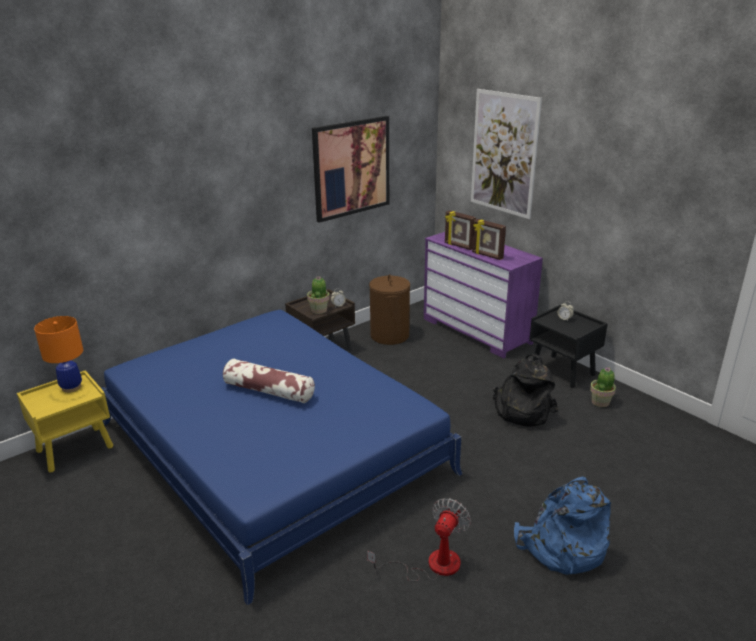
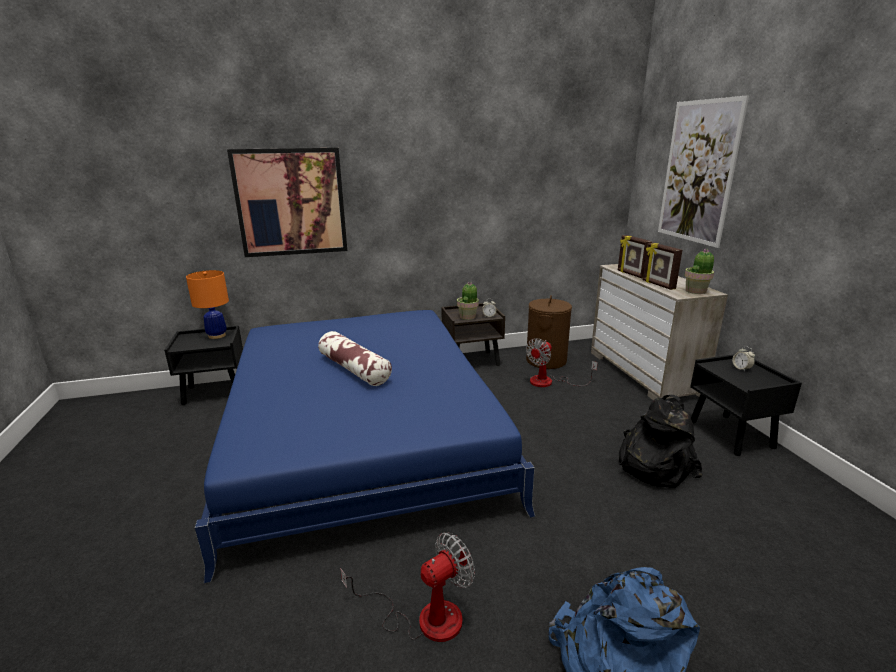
camera: 25 degrees right, 5 degrees down
yellow nightstand [17,370,113,472] -> black nightstand [164,326,243,405]
picture [312,116,389,223] -> picture moved to [227,148,347,257]
purple dresser [424,232,543,359] -> beige dresser [591,264,728,401]
potted plant [590,367,616,407] -> potted plant moved to [684,249,714,294]
none -> fan [526,338,598,387]

